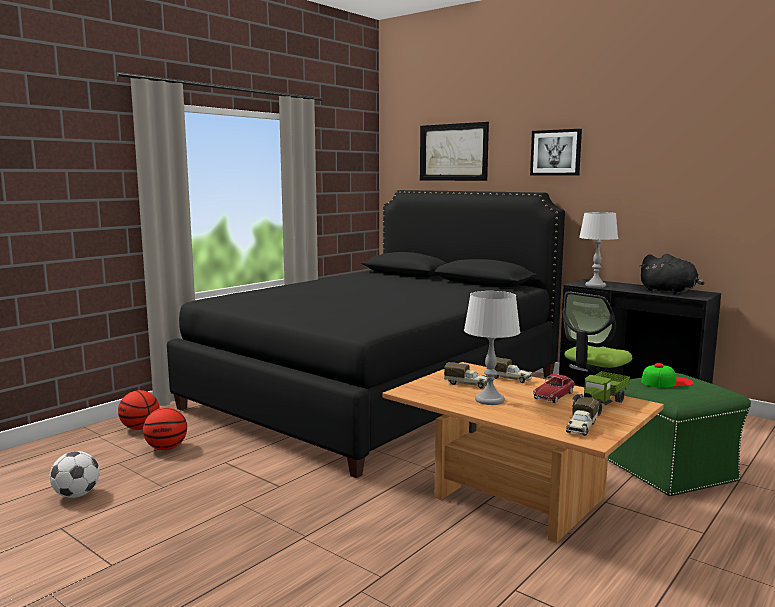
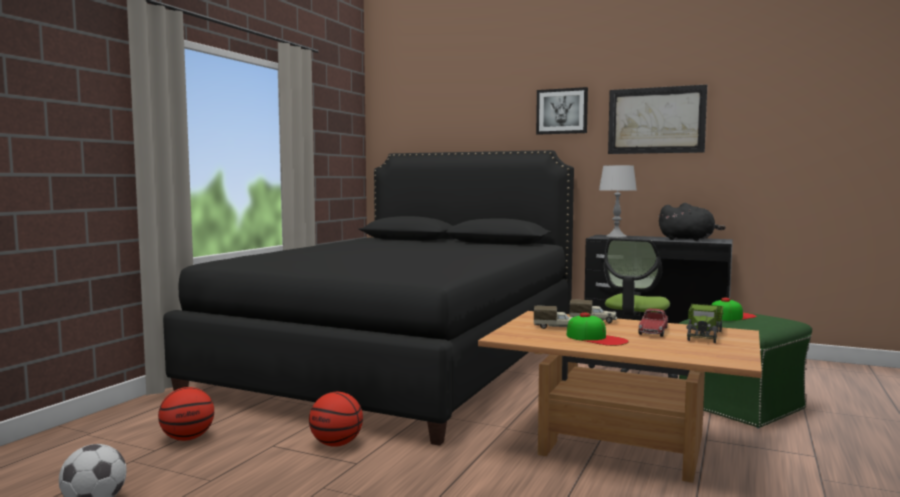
camera: 15 degrees left, 5 degrees down
basketball [118,390,159,430] -> basketball moved to [309,392,363,447]
picture [420,122,489,181] -> picture moved to [608,85,707,154]
grey table lamp [464,291,520,405] -> cap [567,313,629,346]
toy truck [566,397,599,436] -> none

